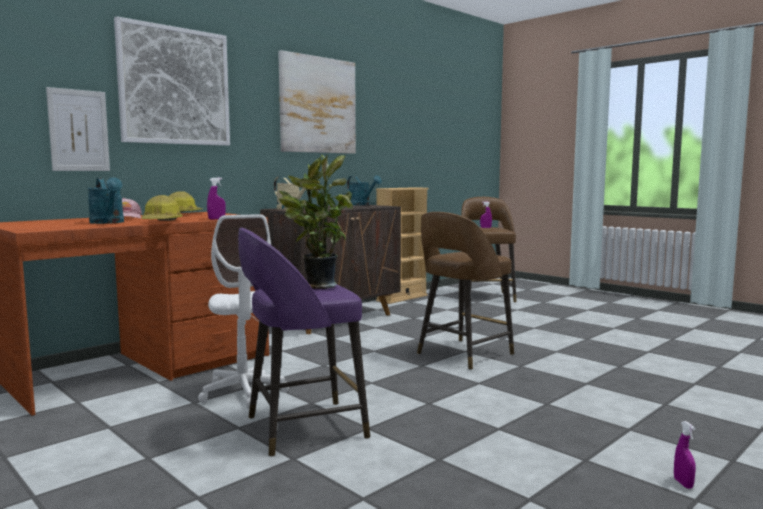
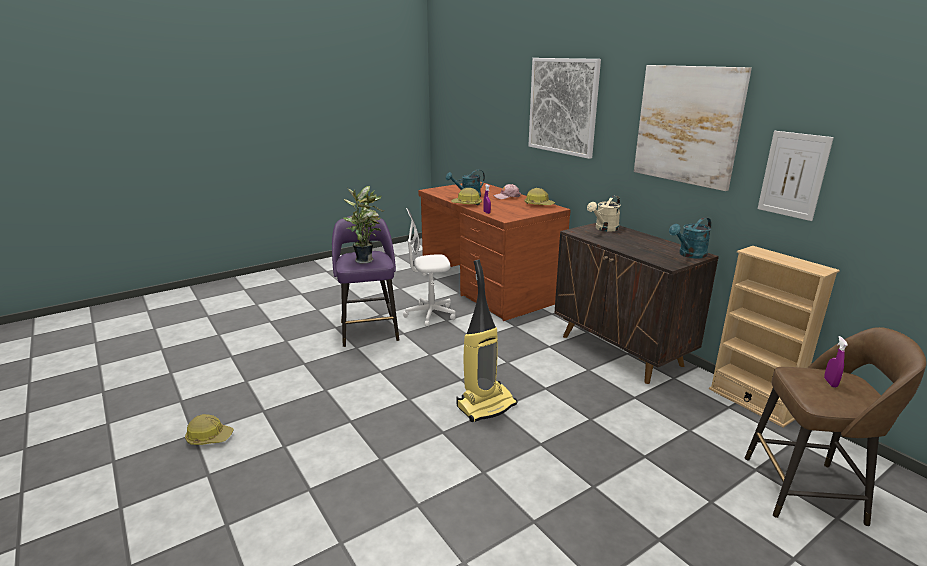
camera: 100 degrees right, 15 degrees up
picture [46,87,110,171] -> picture moved to [758,131,834,221]
brown stool [417,212,514,370] -> vacuum cleaner [457,260,518,422]
purple spray bottle [674,421,696,489] -> hard hat [185,414,234,445]

